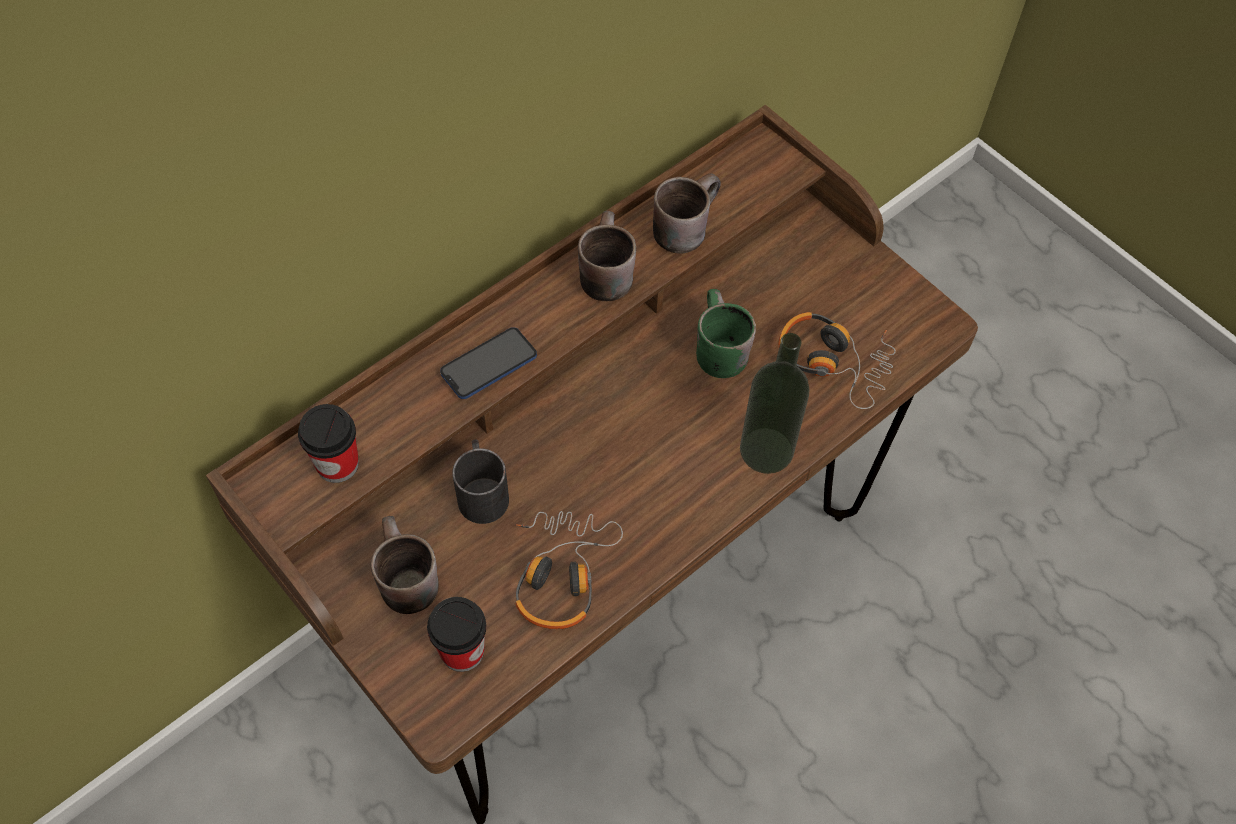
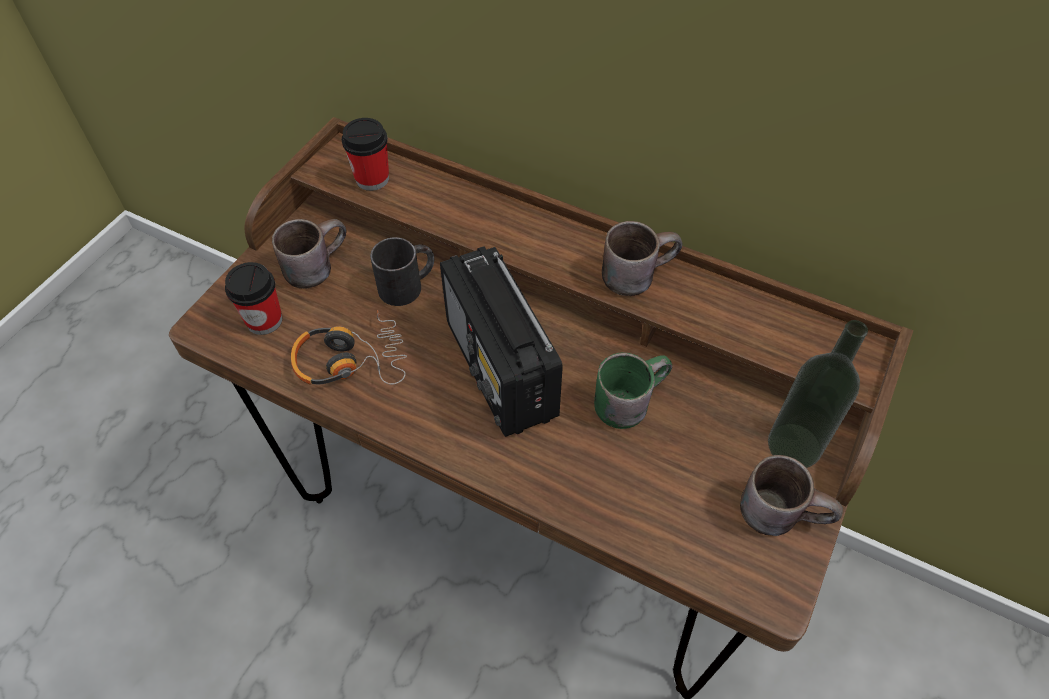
camera: 70 degrees right, 5 degrees down
phone [440,327,537,399] -> none
brown mug [653,173,721,254] -> brown mug moved to [740,455,843,536]
bottle [740,333,810,474] -> bottle moved to [768,320,868,468]
headphones [779,312,896,409] -> none
none -> radio [440,246,563,437]

